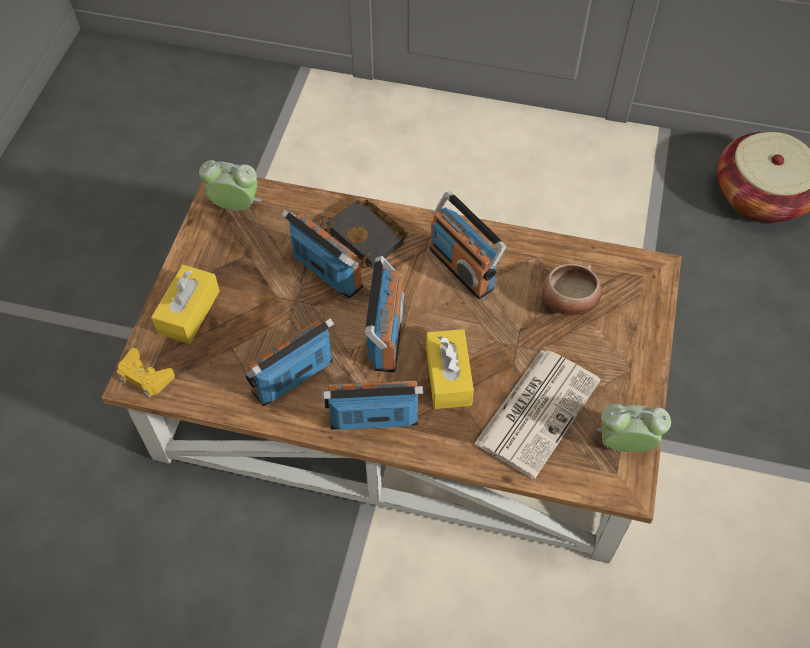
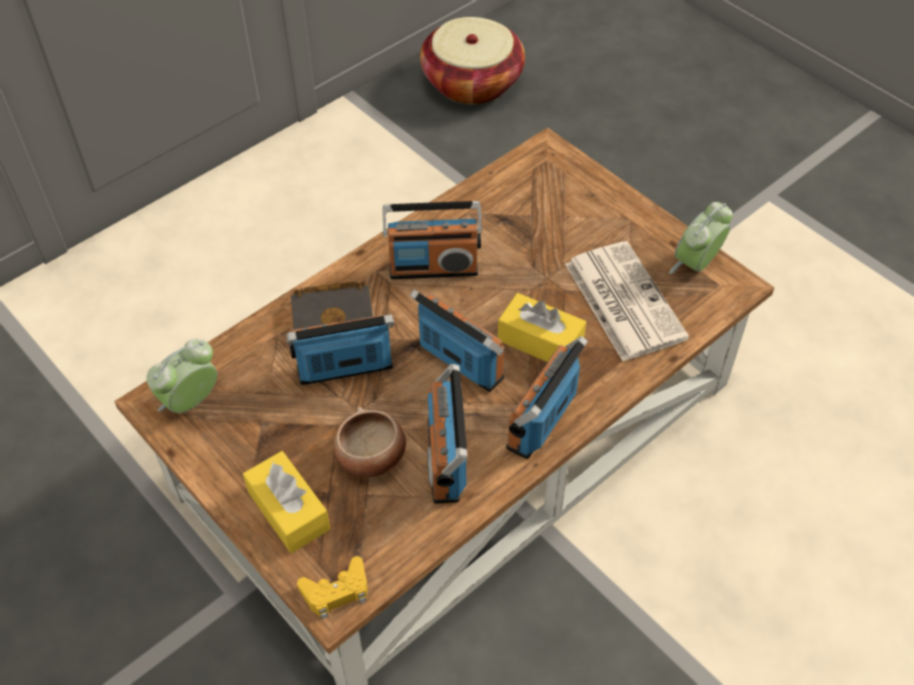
camera: 55 degrees left, 5 degrees down
bowl [542,263,602,316] -> bowl moved to [334,407,406,477]

